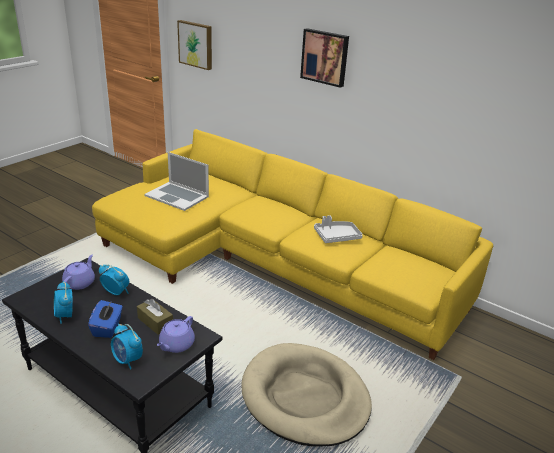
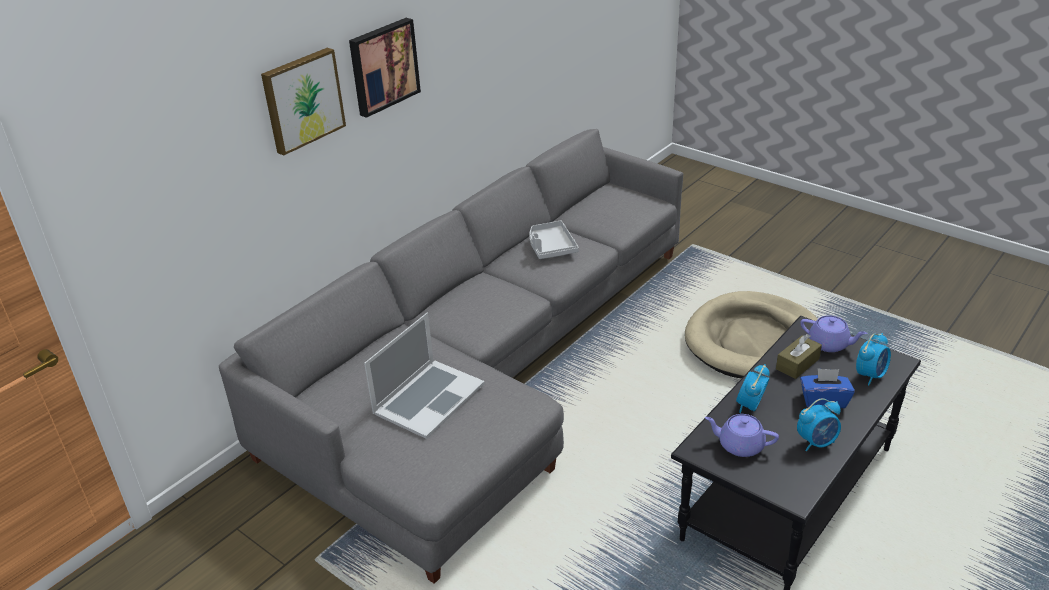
camera: 85 degrees left, 5 degrees up
yellow sofa [92,129,493,360] -> grey sofa [219,129,683,584]
picture [177,20,212,70] -> picture moved to [261,48,346,155]

